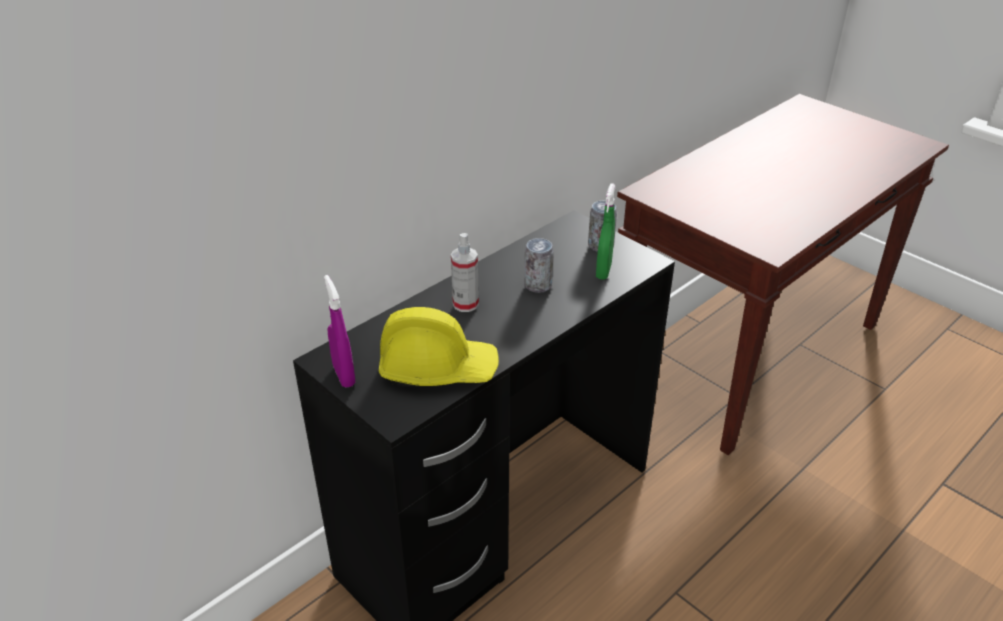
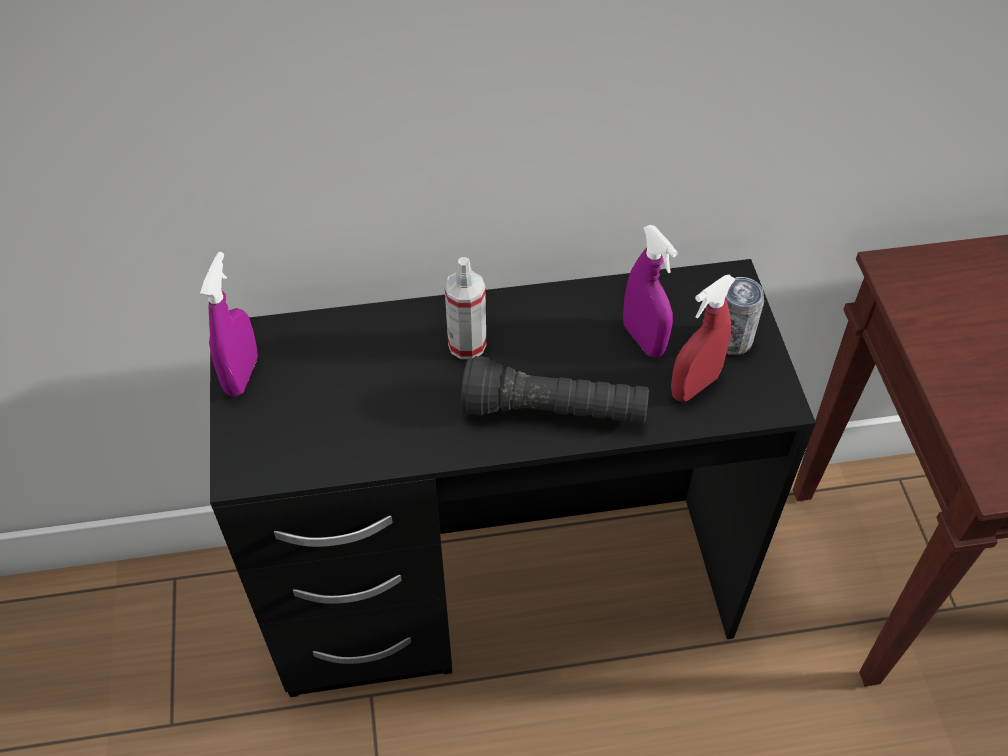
camera: 35 degrees right, 15 degrees up
yellow hard hat [379,307,499,387] -> none
can [524,238,554,293] -> none
green spray bottle [596,183,615,280] -> red spray bottle [671,275,736,402]
none -> black flashlight [461,356,649,423]
none -> purple spray bottle [623,225,678,358]

